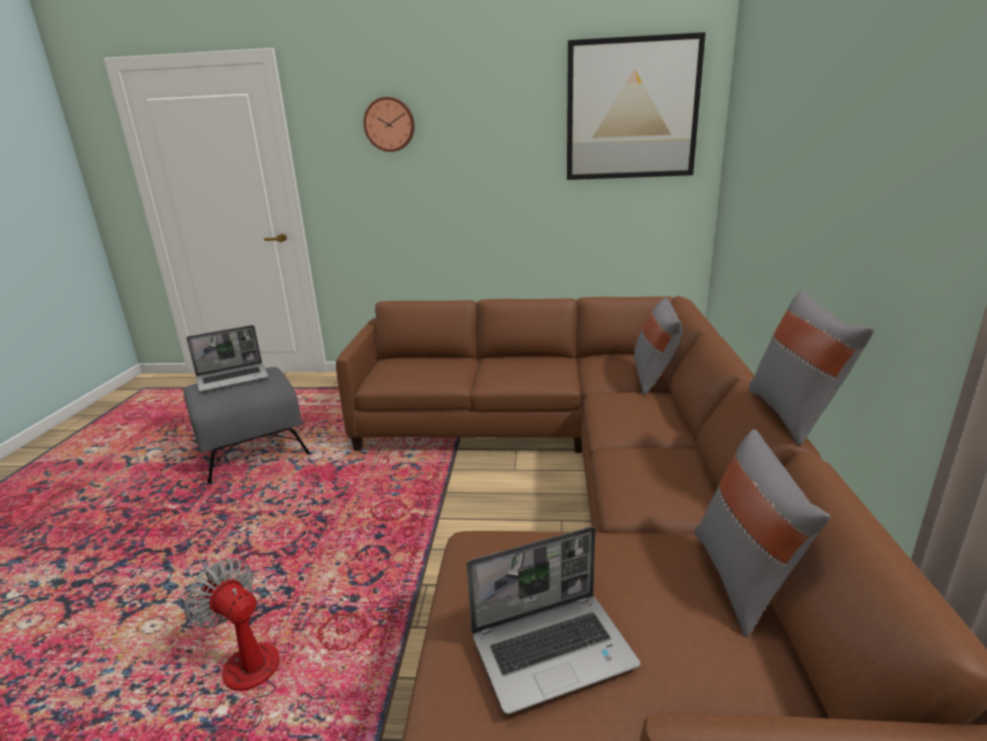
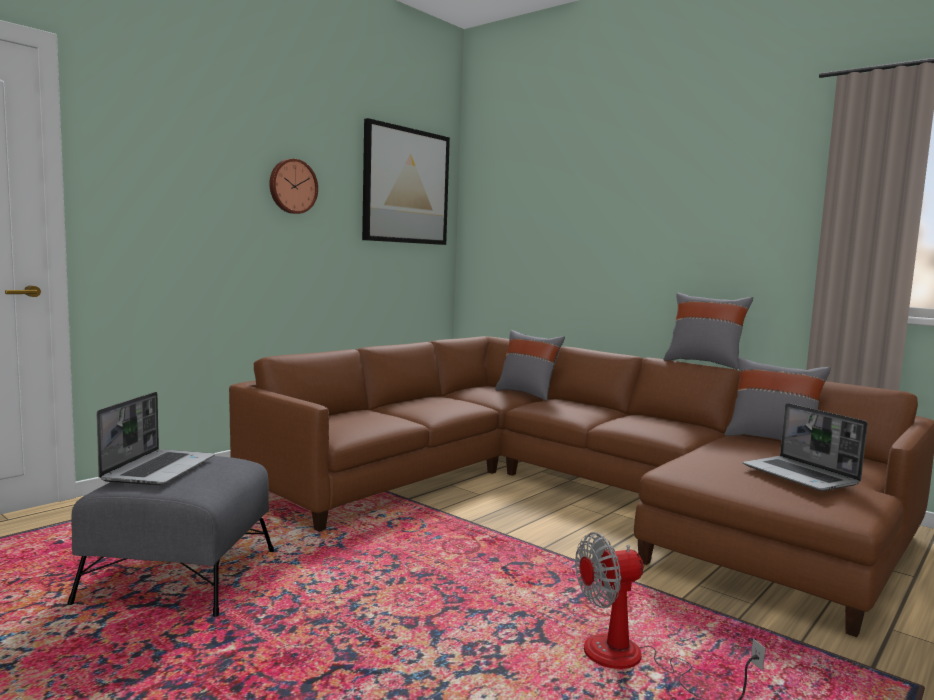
camera: 55 degrees left, 15 degrees down
wall clock [364,97,415,152] -> wall clock moved to [269,159,318,214]
laptop [467,526,640,714] -> laptop turned 135 degrees clockwise [743,403,868,491]

